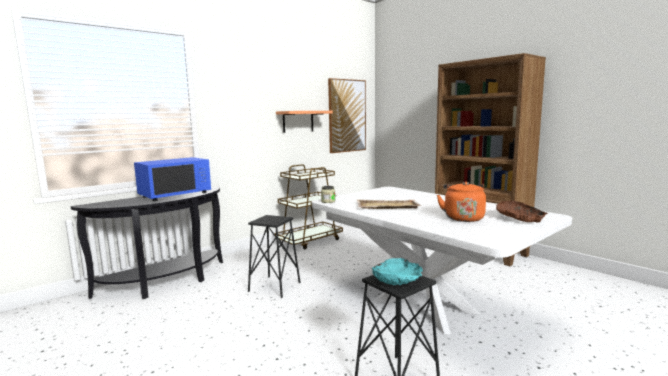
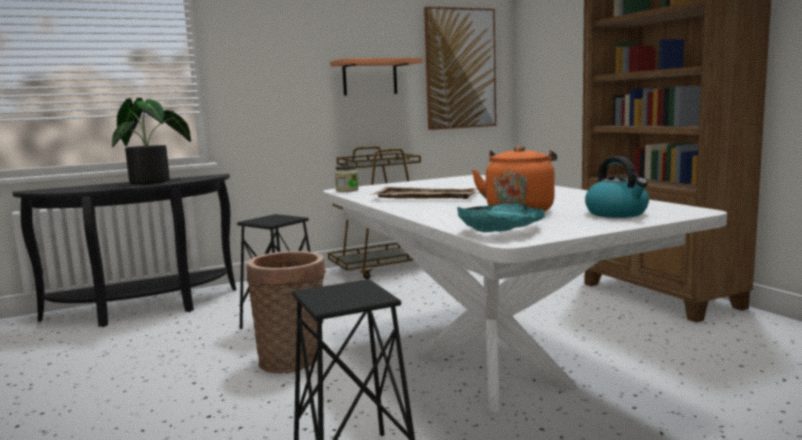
camera: 15 degrees right, 0 degrees up
blue microwave [134,157,211,201] -> potted plant [112,98,191,184]
turquoise bowl [372,258,423,285] -> turquoise bowl moved to [457,203,545,232]
brown bowl [496,201,548,223] -> kettle [585,156,649,218]
none -> basket [247,251,326,373]

